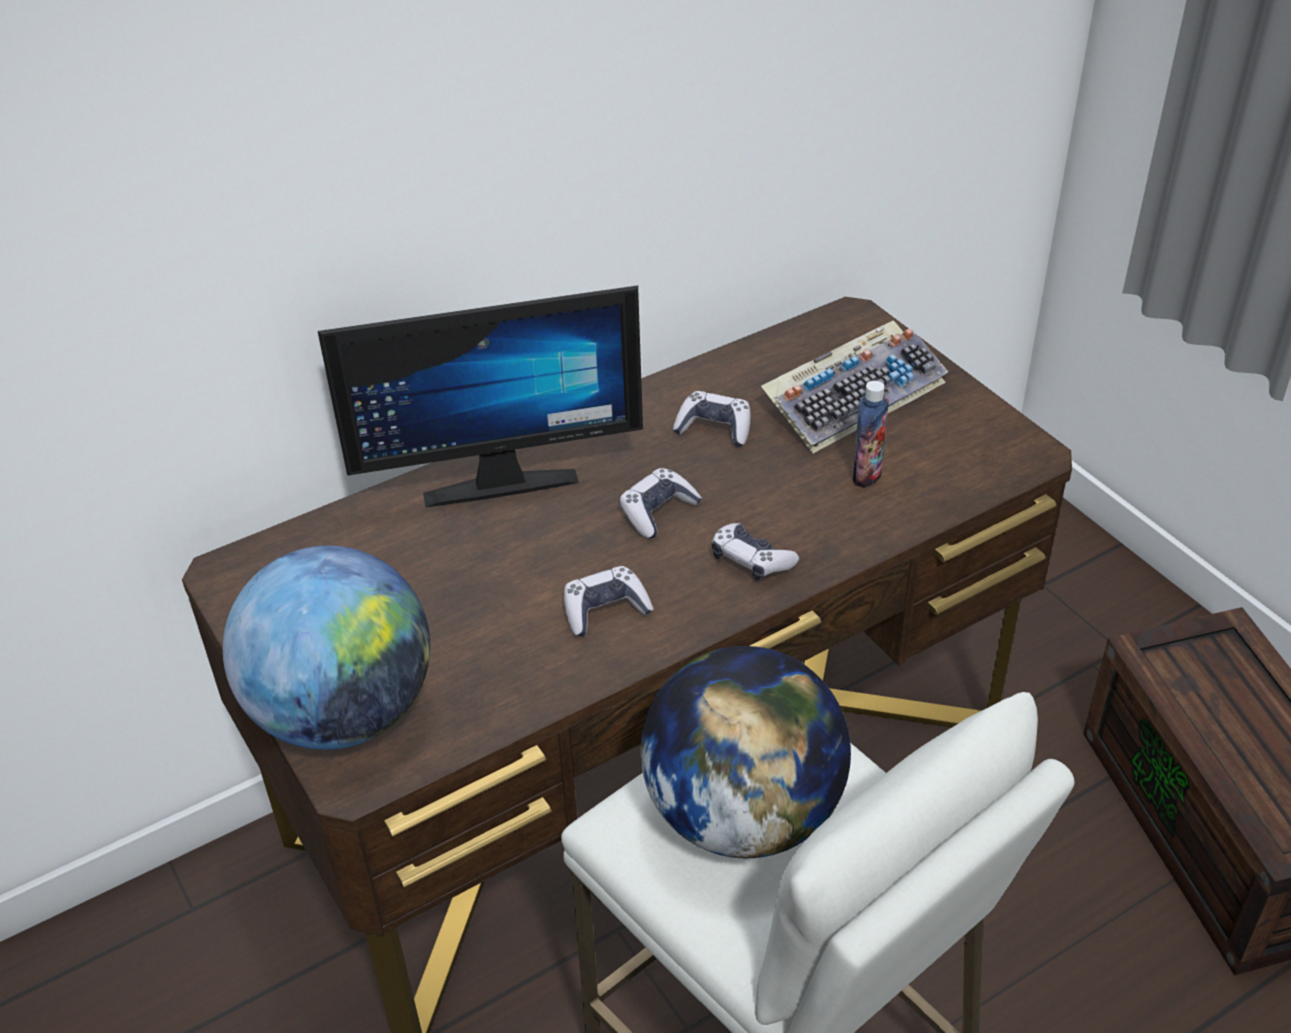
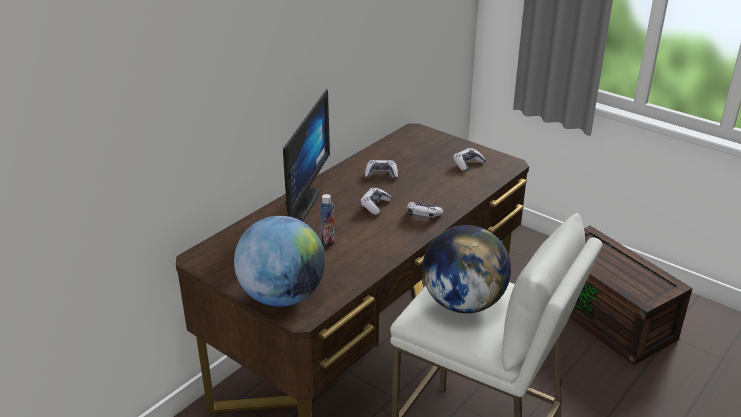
camera: 20 degrees left, 10 degrees down
monitor [318,285,643,507] -> monitor turned 45 degrees counterclockwise [283,89,330,221]
game controller [564,566,654,636] -> game controller moved to [453,148,485,172]
keyboard [761,320,948,453] -> none
bottle [853,381,889,488] -> bottle moved to [320,194,335,247]

